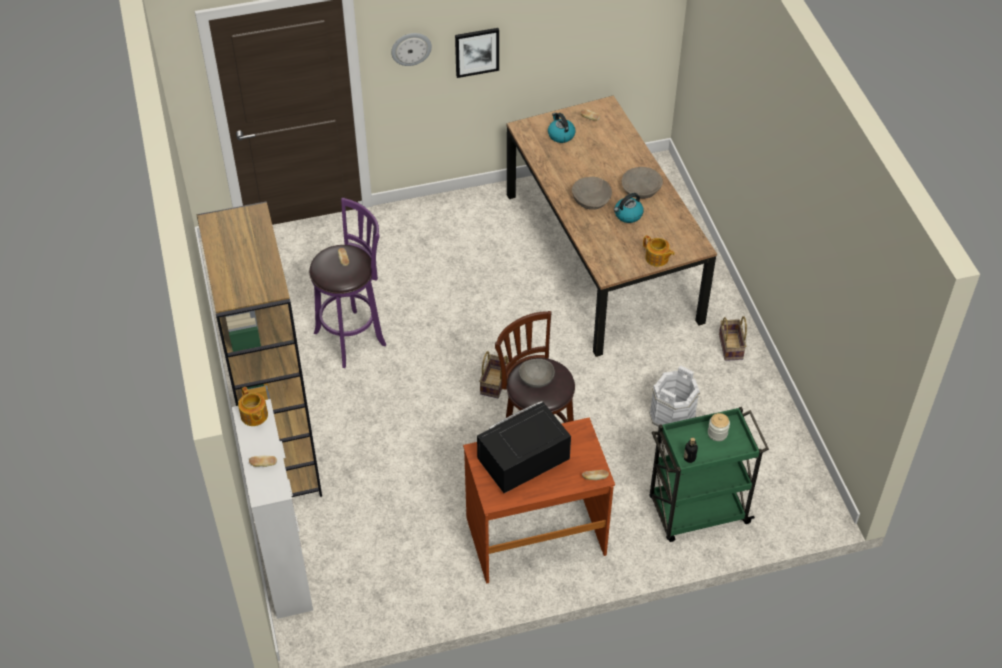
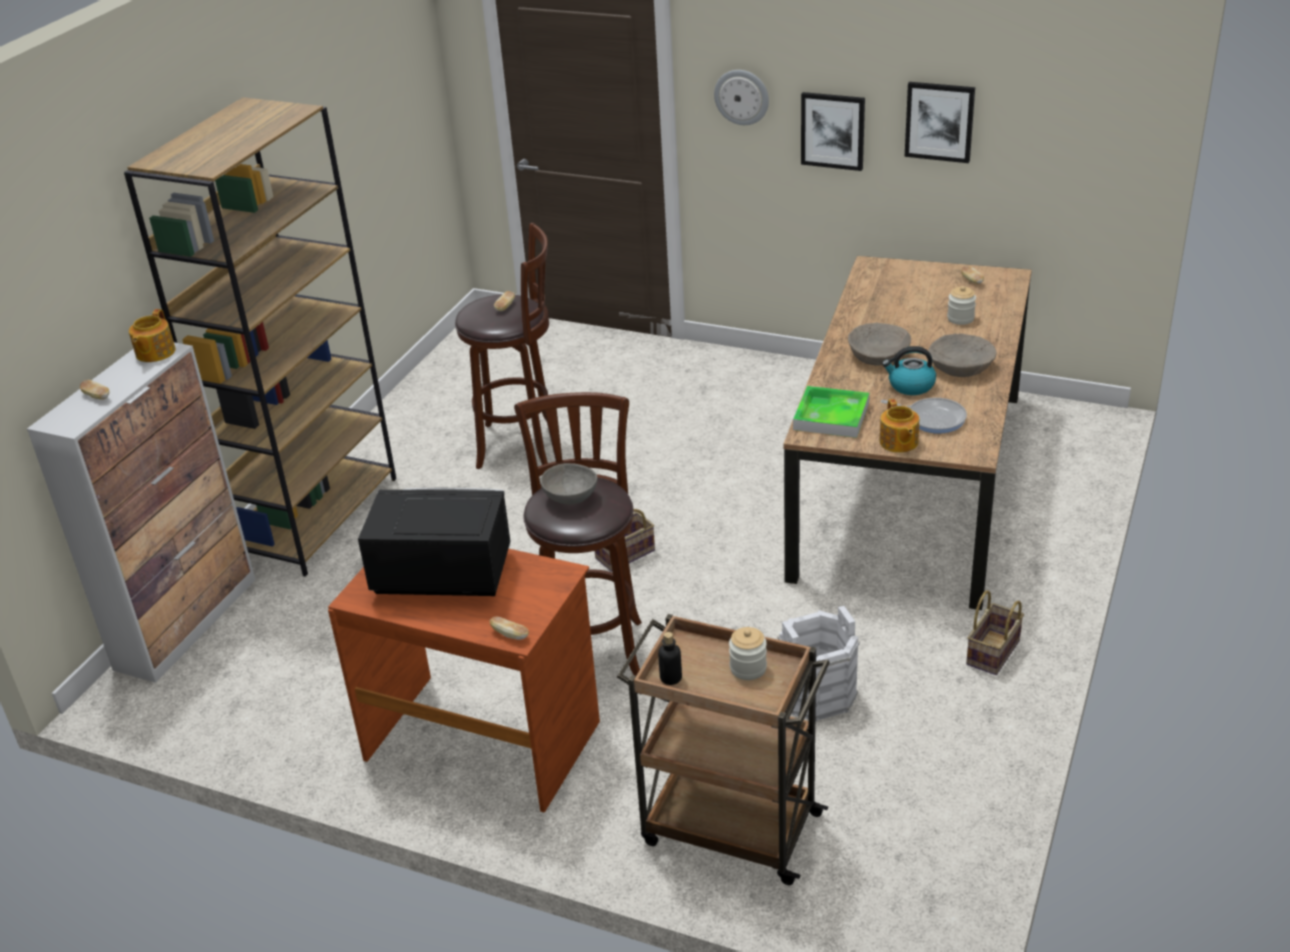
camera: 40 degrees right, 15 degrees down
purple stool [309,198,386,368] -> brown stool [455,223,549,469]
kettle [548,113,576,143] -> none
green cart [649,407,769,542] -> brown cart [617,614,830,885]
none -> tray [793,386,869,438]
none -> frying pan [880,398,967,434]
none -> picture [905,82,975,163]
none -> jar [947,286,976,325]

